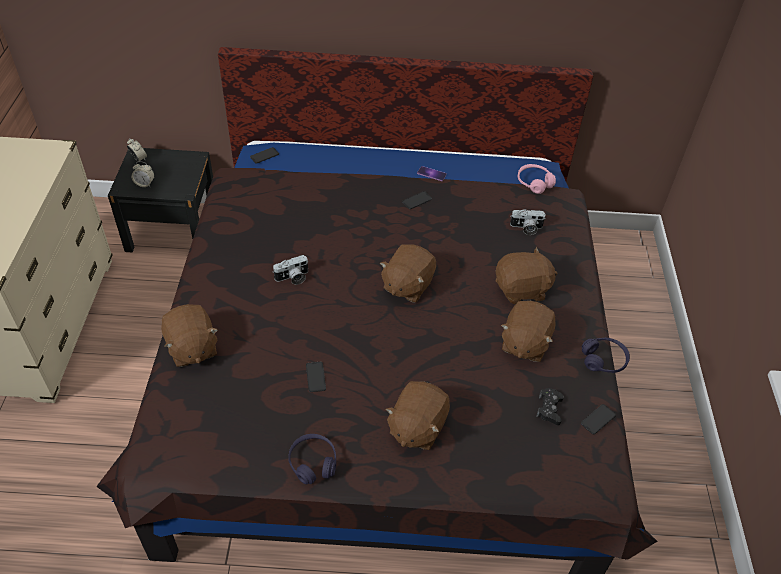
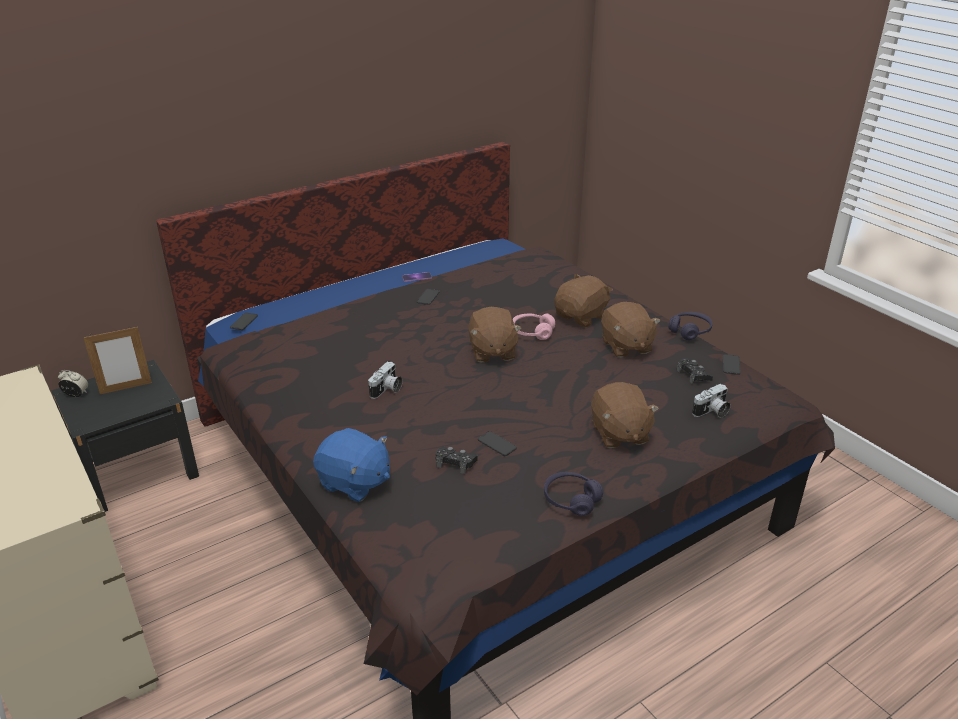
camera: 35 degrees left, 15 degrees down
alarm clock [131,161,154,187] -> none
brown plush toy [161,304,218,367] -> blue plush toy [313,428,390,502]
camera [510,209,546,235] -> camera moved to [692,384,731,418]
pink headphones [518,164,556,194] -> pink headphones moved to [513,313,555,340]
none -> picture frame [83,326,152,394]
none -> black game controller [436,447,477,474]

